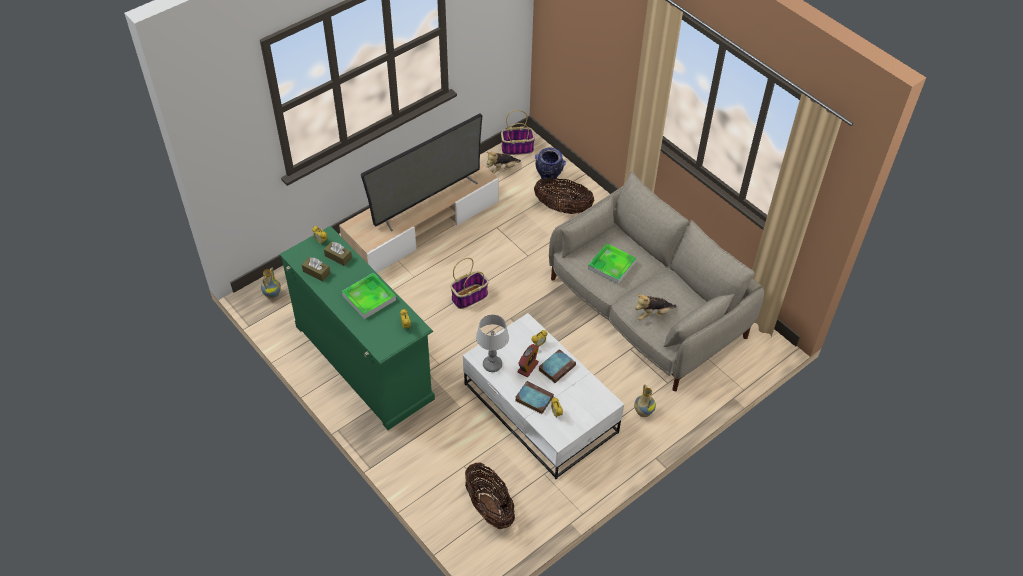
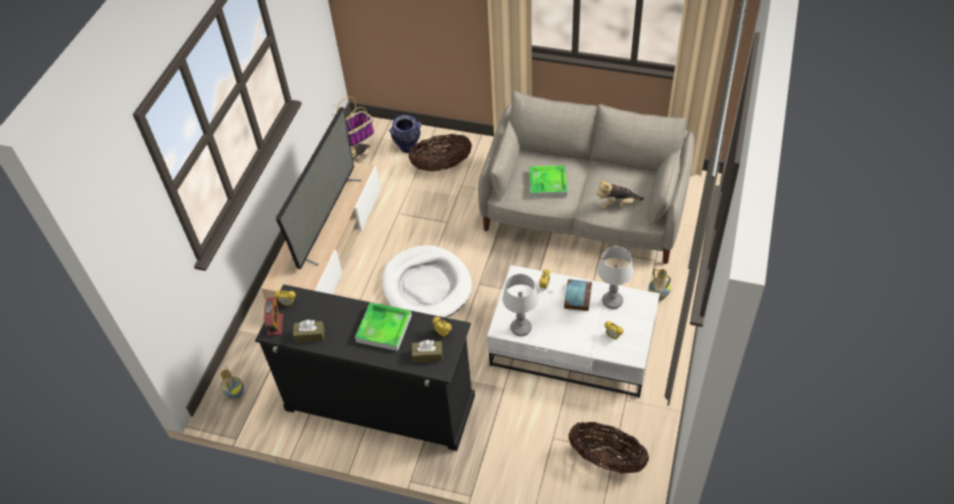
camera: 30 degrees left, 0 degrees up
green cabinet [279,226,435,430] -> black cabinet [255,284,475,451]
brown tissue box [324,241,352,266] -> brown tissue box moved to [412,340,442,363]
basket [450,258,489,309] -> white dog bed [382,245,472,318]
book [515,381,554,414] -> none
alarm clock [517,344,539,377] -> alarm clock moved to [264,297,283,336]
plush toy [635,295,677,320] -> plush toy turned 45 degrees clockwise [596,180,644,208]
none -> table lamp [598,247,634,309]

